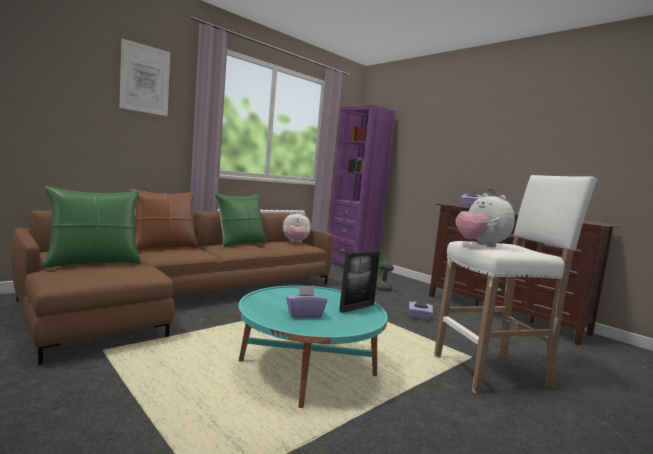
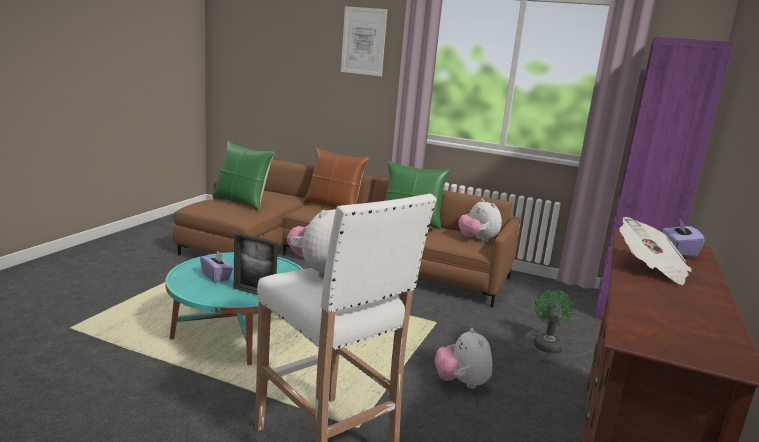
camera: 65 degrees right, 10 degrees up
purple tissue box [409,300,433,320] -> plush toy [435,328,492,389]

